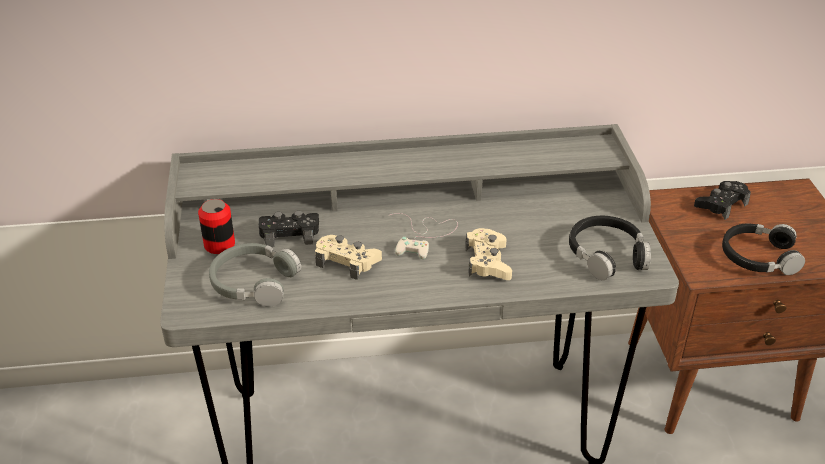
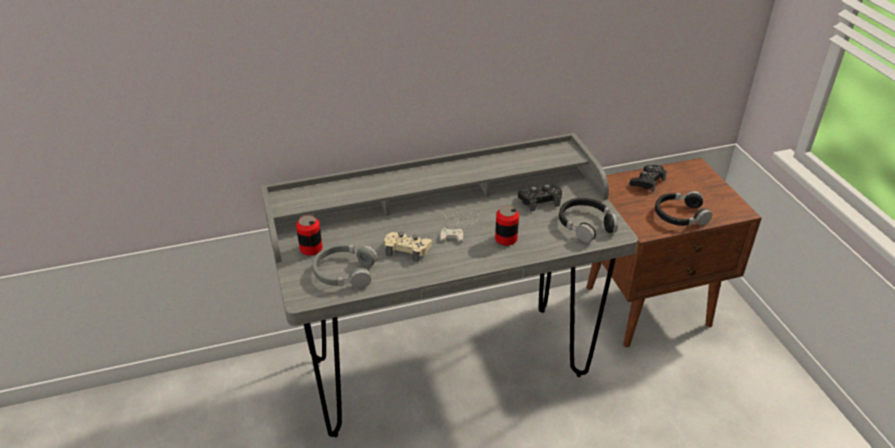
camera: 10 degrees left, 0 degrees up
black game controller [259,211,319,247] -> black game controller moved to [518,184,562,211]
beige game controller [465,228,512,280] -> can [495,206,519,246]

